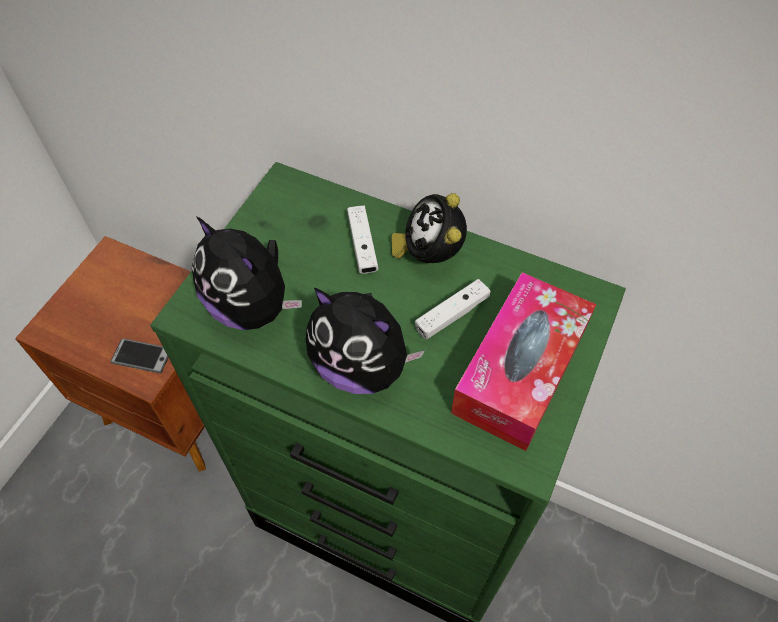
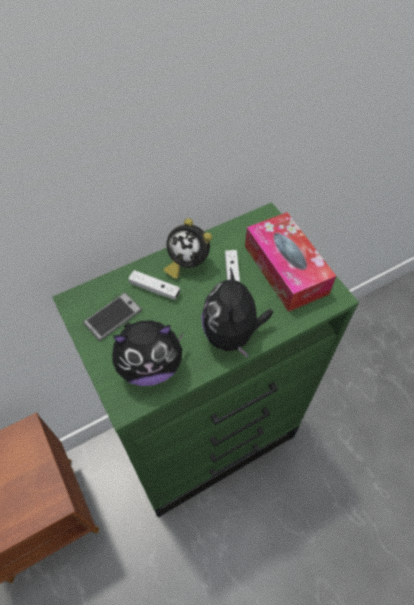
camera: 55 degrees left, 0 degrees up
phone [110,339,169,374] -> phone moved to [83,292,142,341]
plush toy [306,288,425,394] -> plush toy turned 120 degrees clockwise [201,267,273,358]

